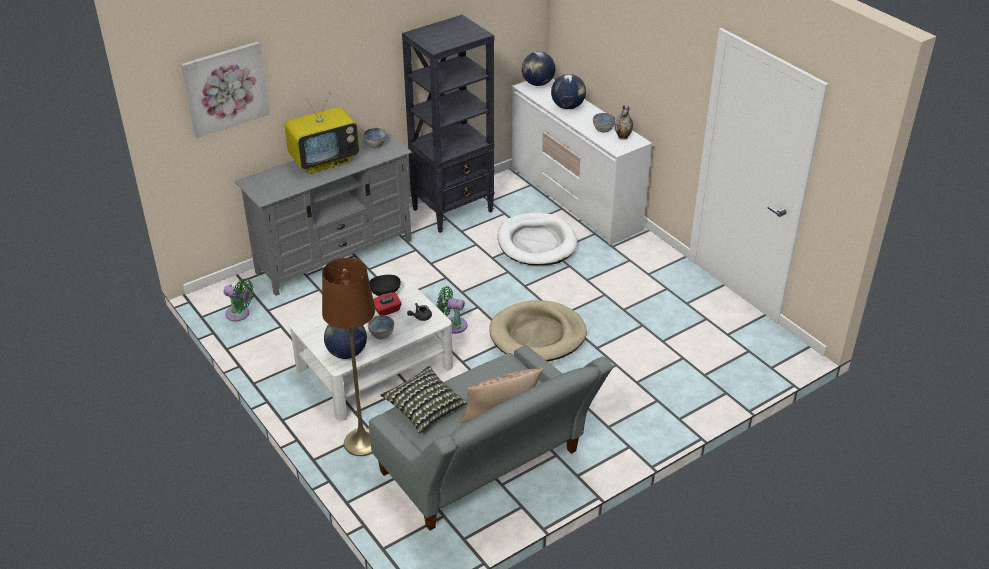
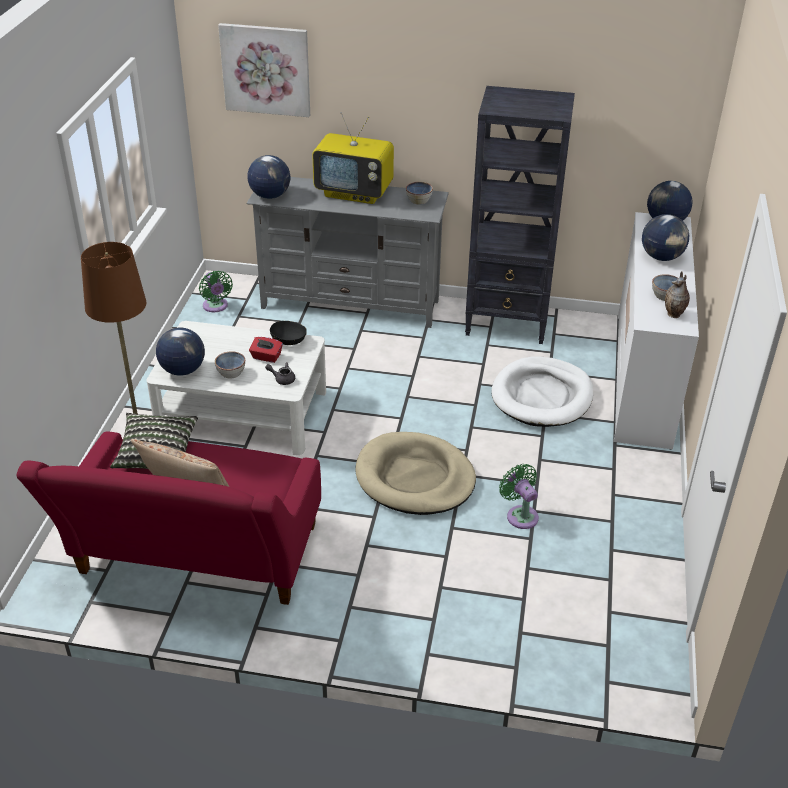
camera: 45 degrees right, 0 degrees up
grey sofa [369,346,613,530] -> red sofa [16,432,321,605]
green fan [436,286,467,334] -> green fan moved to [499,464,539,529]
none -> globe [247,155,290,199]

